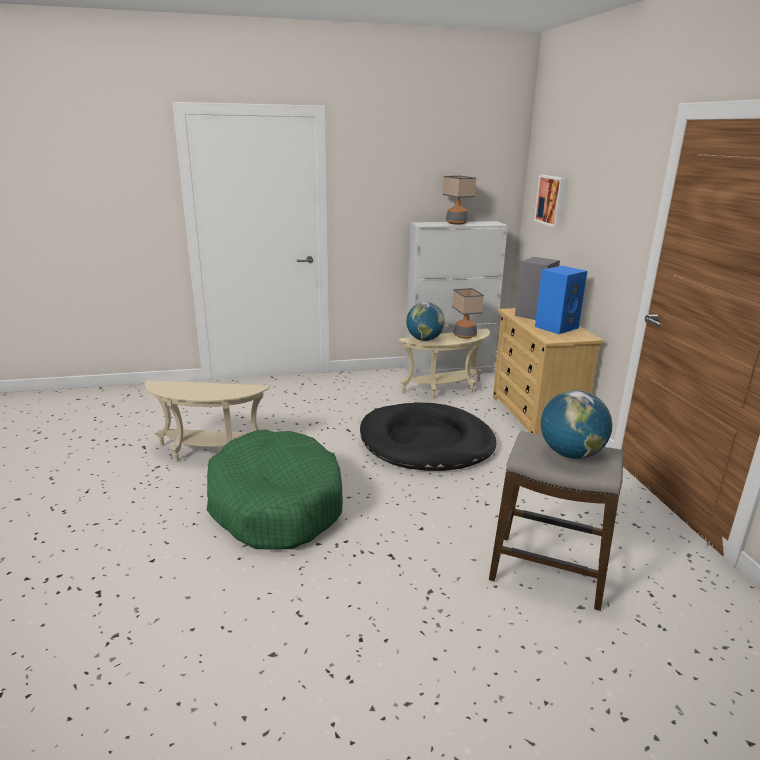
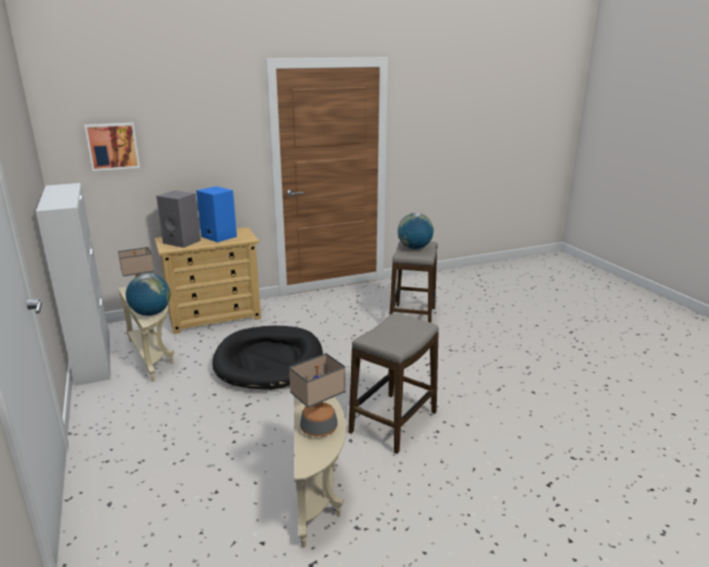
camera: 100 degrees left, 0 degrees up
green dog bed [207,429,343,550] -> stool [348,313,439,454]
table lamp [443,175,476,225] -> table lamp moved to [289,353,346,437]

